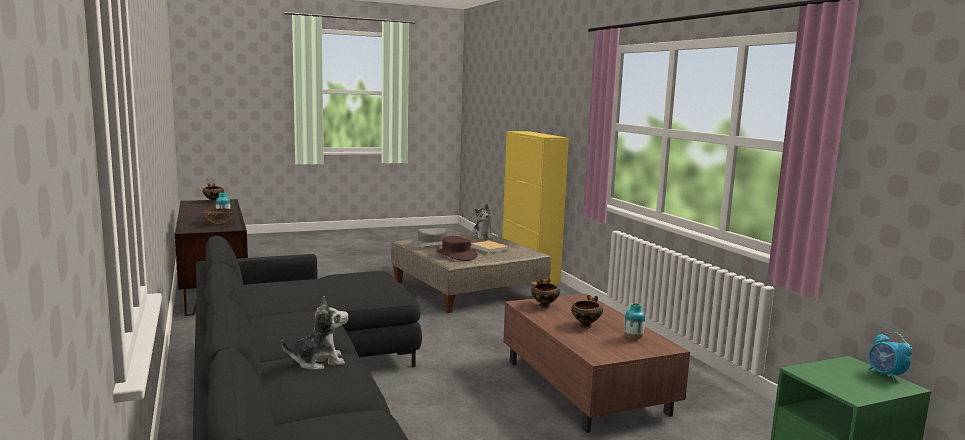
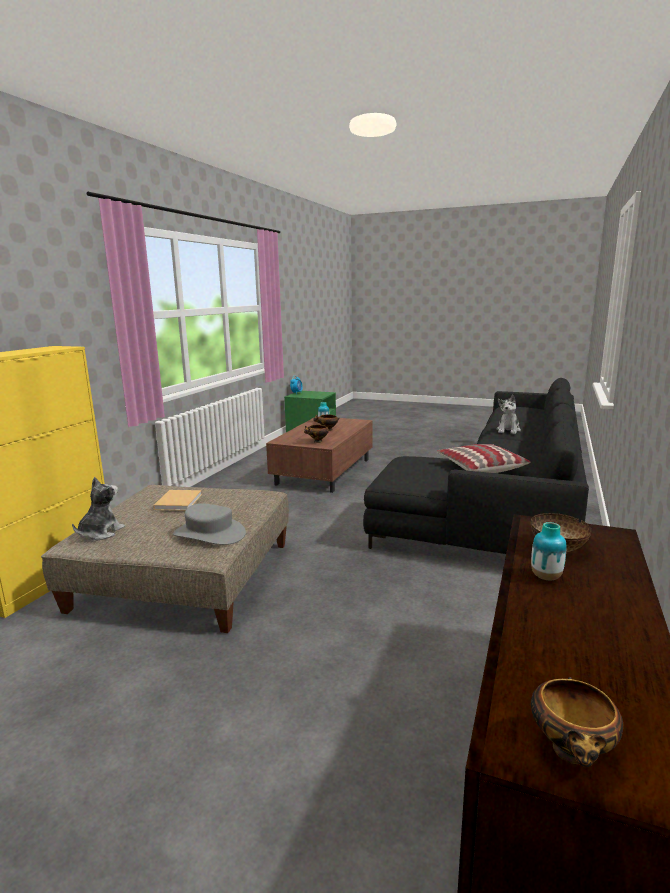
camera: 135 degrees left, 5 degrees up
plush toy [281,296,349,370] -> plush toy turned 90 degrees counterclockwise [497,395,521,434]
brown hat [436,236,478,261] -> none
none -> pillow [437,444,530,473]

